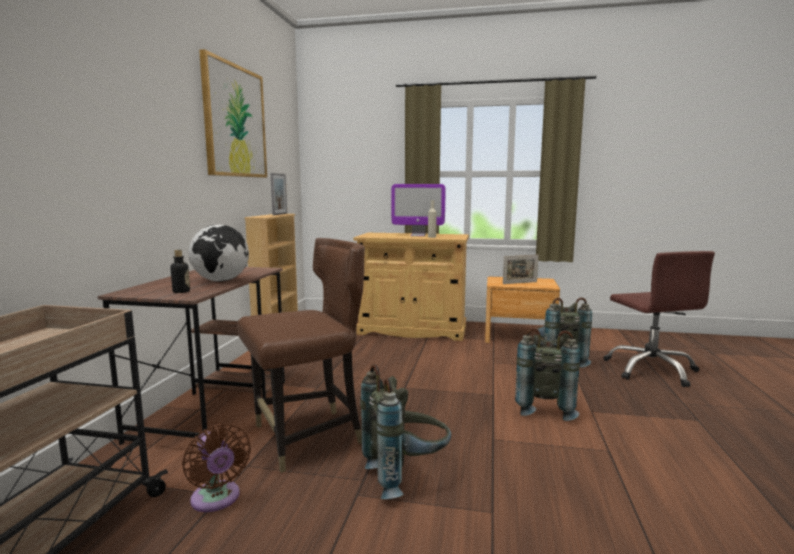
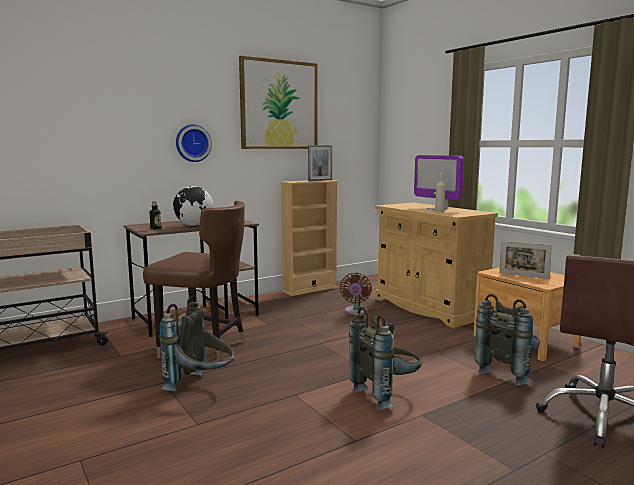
camera: 45 degrees right, 0 degrees up
brown fan [182,424,251,512] -> brown fan moved to [340,273,372,315]
none -> wall clock [176,124,212,162]

